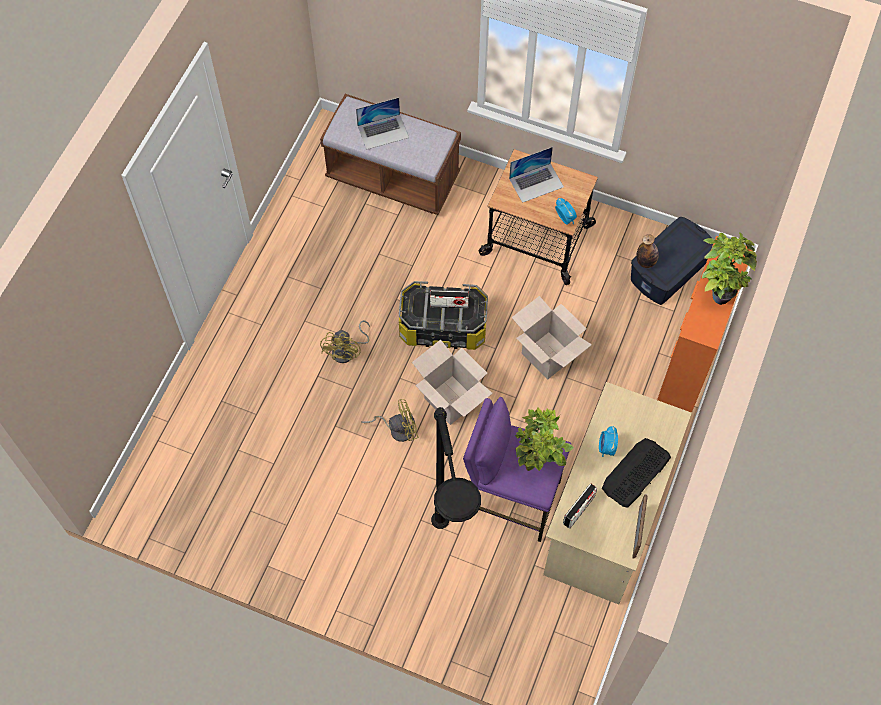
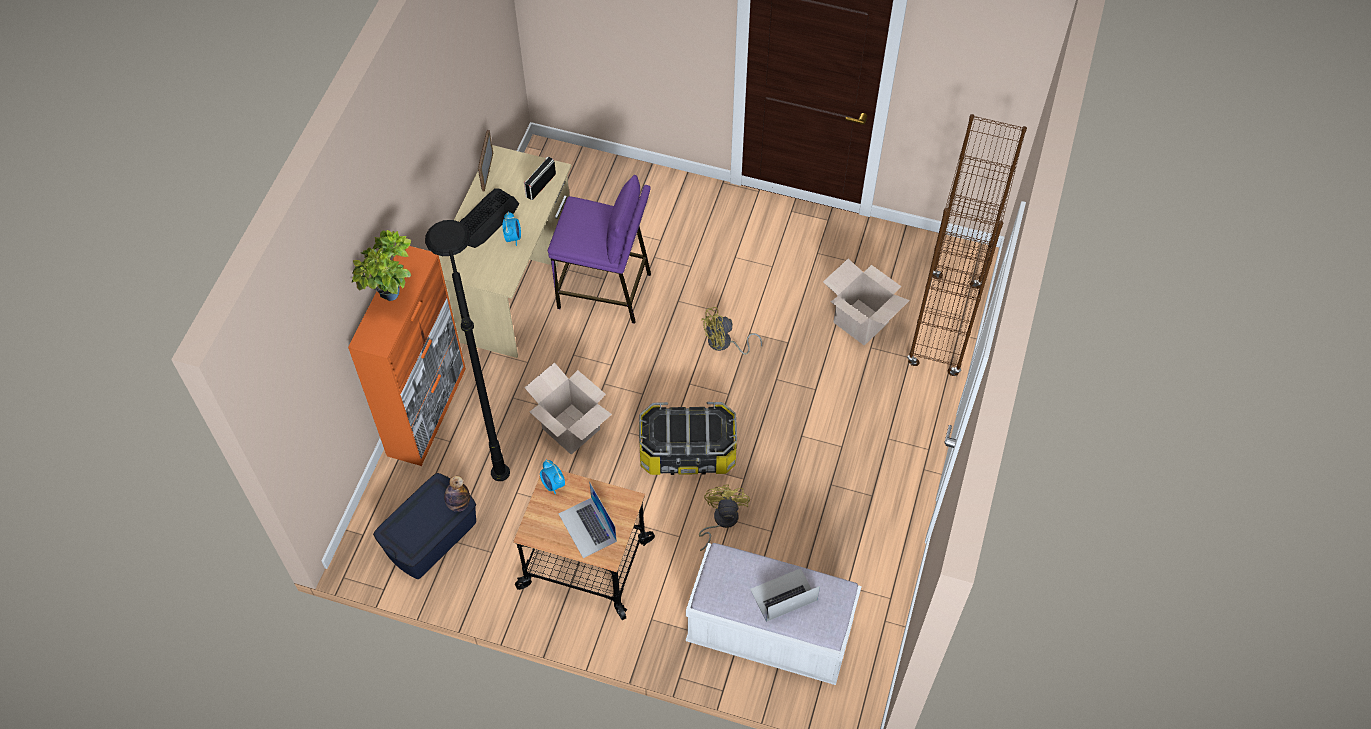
camera: 175 degrees right, 5 degrees down
brown bench [320,94,461,215] -> white bench [686,543,862,685]
yellow fan [320,320,370,363] -> yellow fan moved to [699,485,750,551]
cardboard box [412,340,493,425] -> cardboard box moved to [823,259,910,346]
radio [430,290,469,309] -> none
black floor lamp [431,407,481,529] -> black floor lamp moved to [425,220,510,481]
laptop [509,147,564,203] -> laptop turned 90 degrees counterclockwise [558,482,617,558]
potted plant [515,407,574,471] -> none
none -> brown bookcase [907,114,1027,376]

